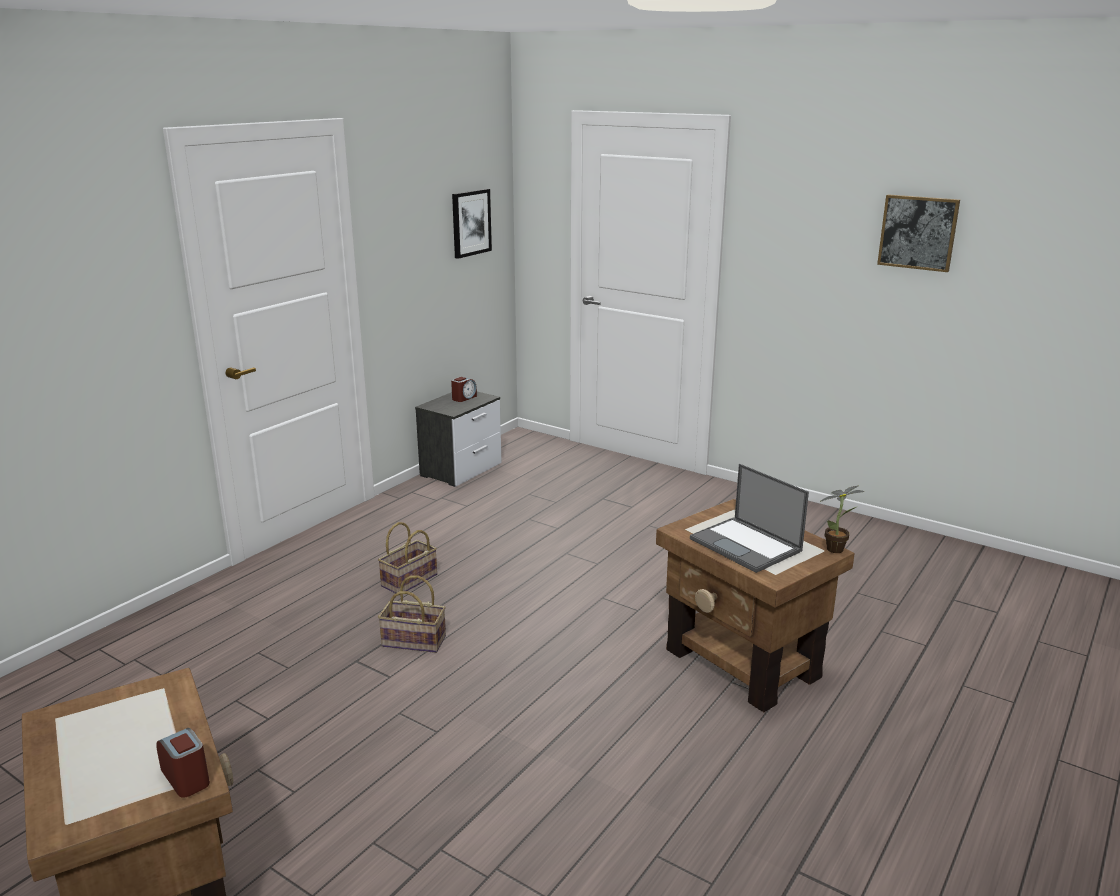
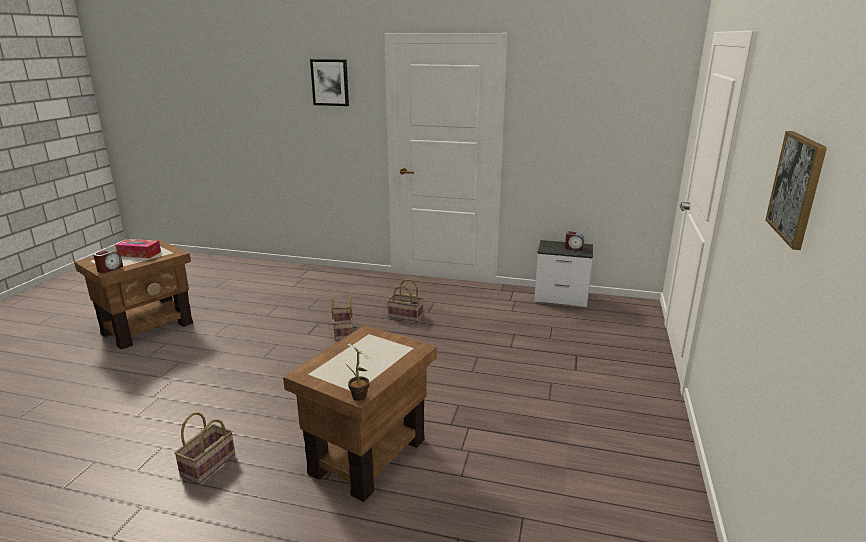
camera: 70 degrees right, 0 degrees up
picture [452,189,492,259] -> picture moved to [310,59,349,106]
laptop [690,464,809,573] -> none
none -> tissue box [116,239,161,258]
none -> basket [174,412,235,484]

